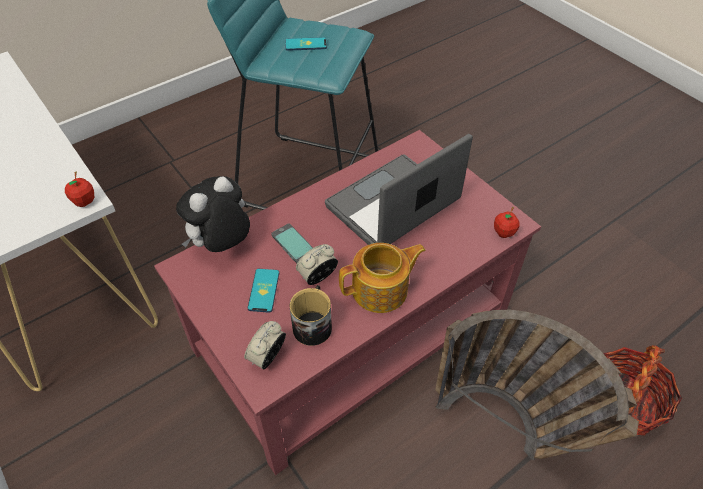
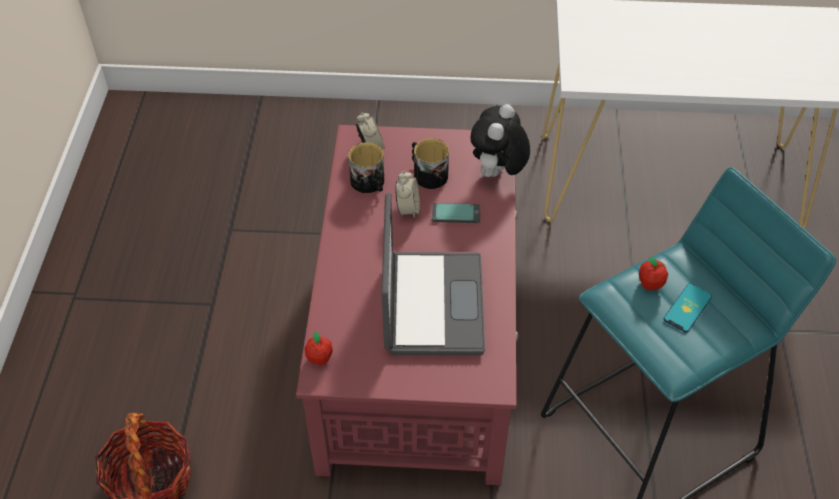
camera: 130 degrees right, 0 degrees up
apple [65,171,94,207] -> apple moved to [639,257,668,290]
plush toy [176,176,250,252] -> plush toy turned 150 degrees counterclockwise [471,104,530,178]
phone [248,269,279,313] -> mug [412,138,449,189]
teapot [339,243,426,313] -> none
basket [435,310,639,460] -> none

